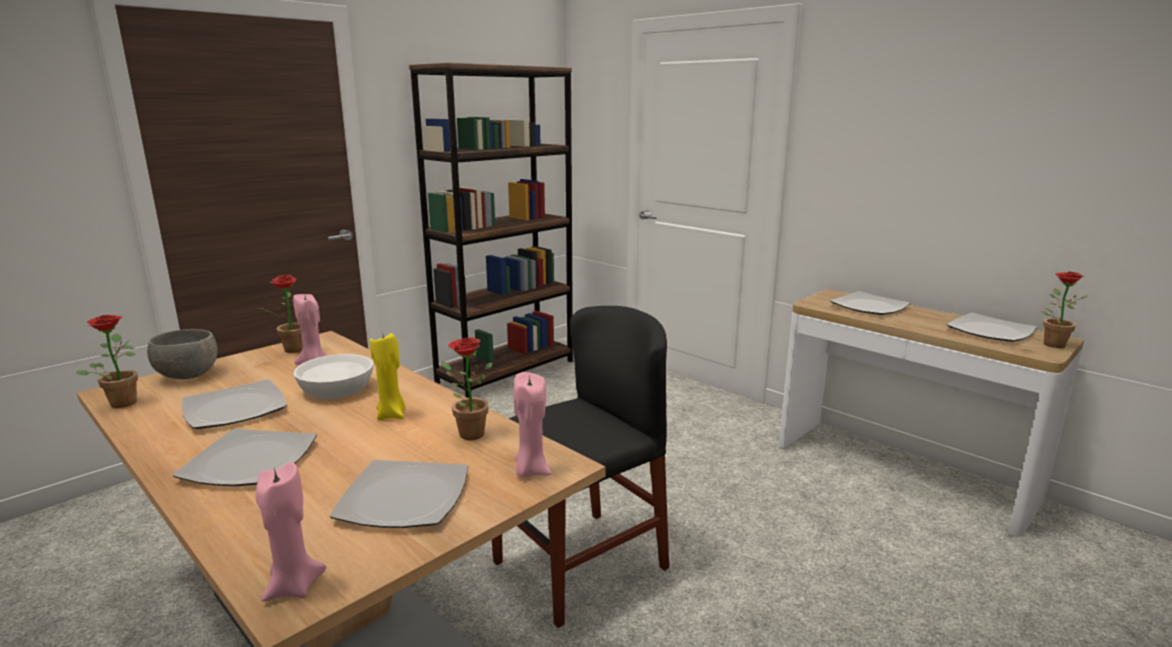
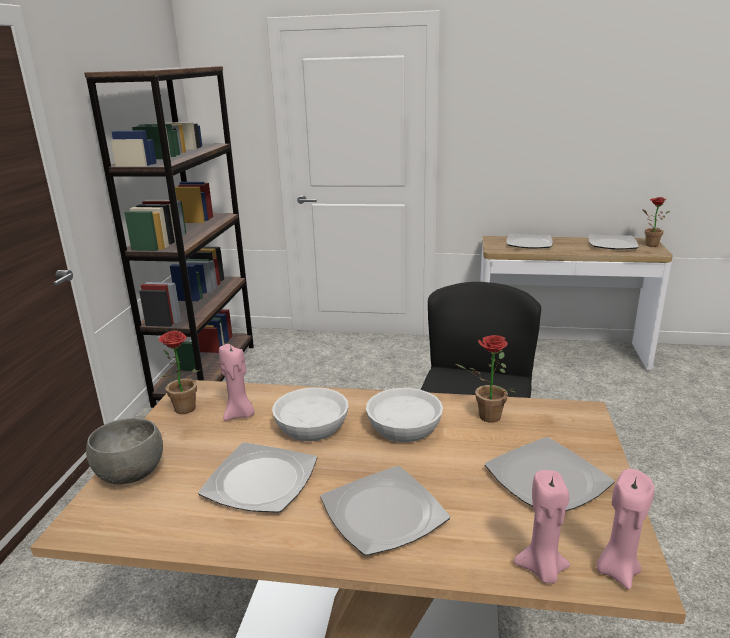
camera: 35 degrees left, 5 degrees up
potted plant [76,315,138,408] -> none
yellow candle [370,333,406,420] -> white bowl [366,388,443,442]
pink candle [514,372,552,478] -> pink candle moved to [514,470,570,584]

